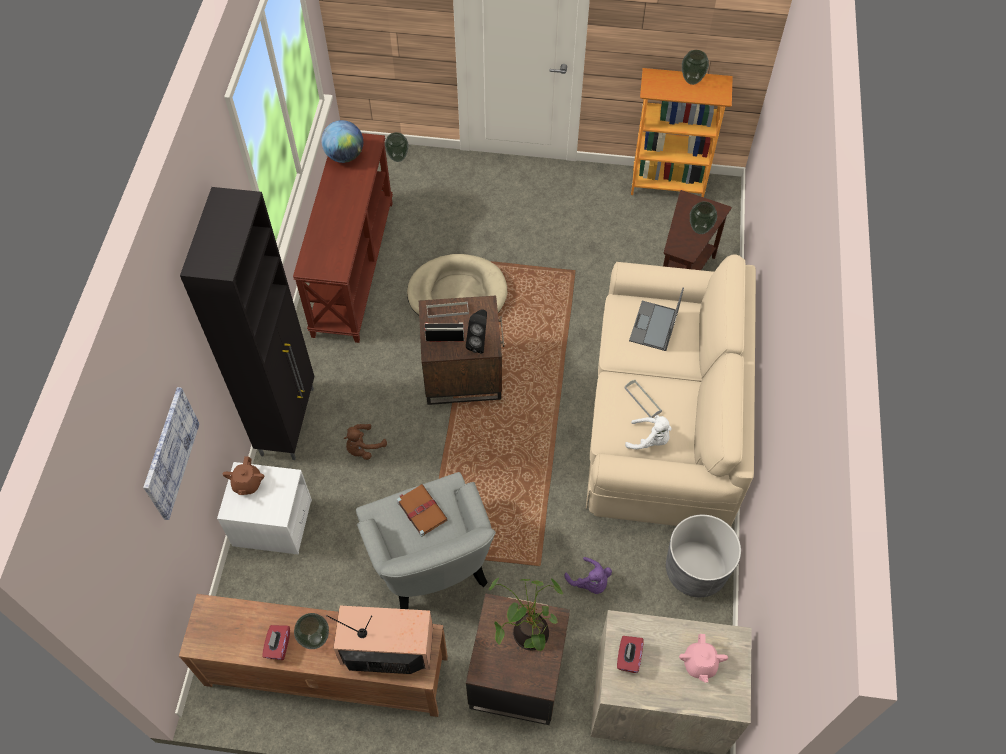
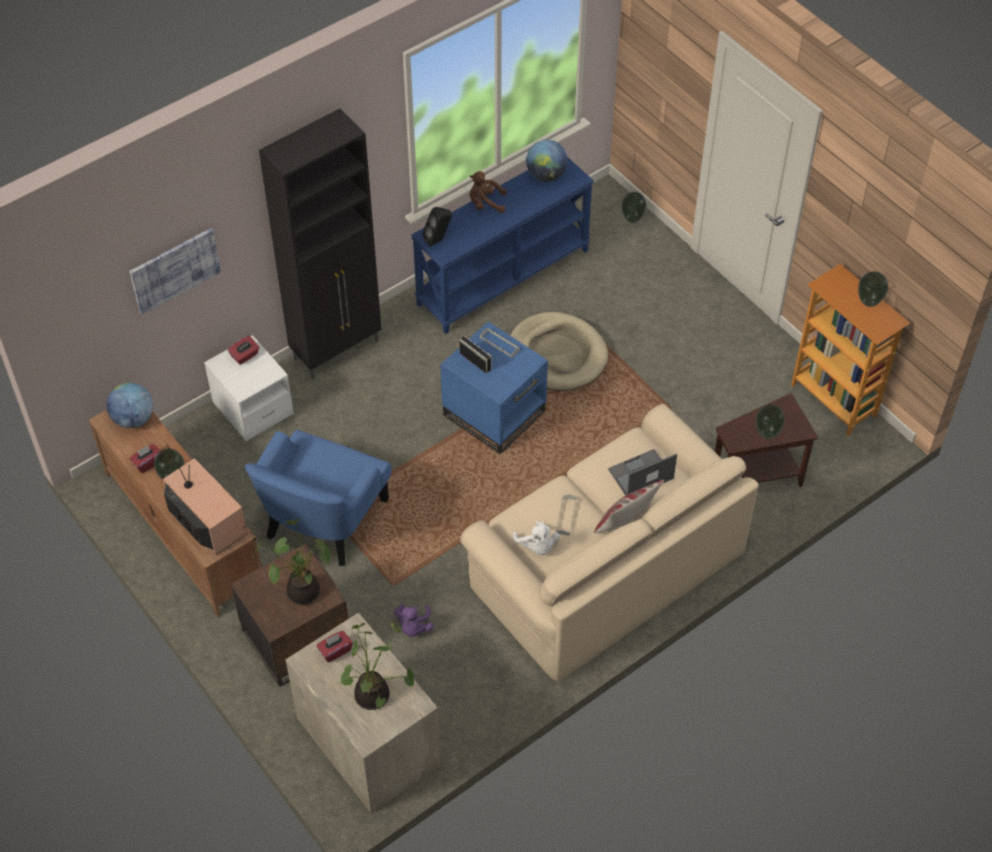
camera: 45 degrees right, 5 degrees down
brown teapot [223,456,264,495] -> red tissue box [228,336,259,365]
brown console table [293,133,393,343] -> blue console table [411,157,594,334]
brown plush toy [344,424,387,460] -> brown plush toy moved to [470,171,506,213]
grey armchair [356,472,496,609] -> blue armchair [244,430,392,566]
brown book [397,484,448,537] -> none
brown side table [419,296,504,405] -> blue side table [440,321,548,454]
black speaker [466,310,487,353] -> black speaker moved to [422,207,452,247]
grey planter [666,514,741,598] -> none
pink teapot [679,634,728,683] -> potted plant [341,623,414,710]
none -> globe [107,383,153,428]
none -> pillow [594,480,664,533]

